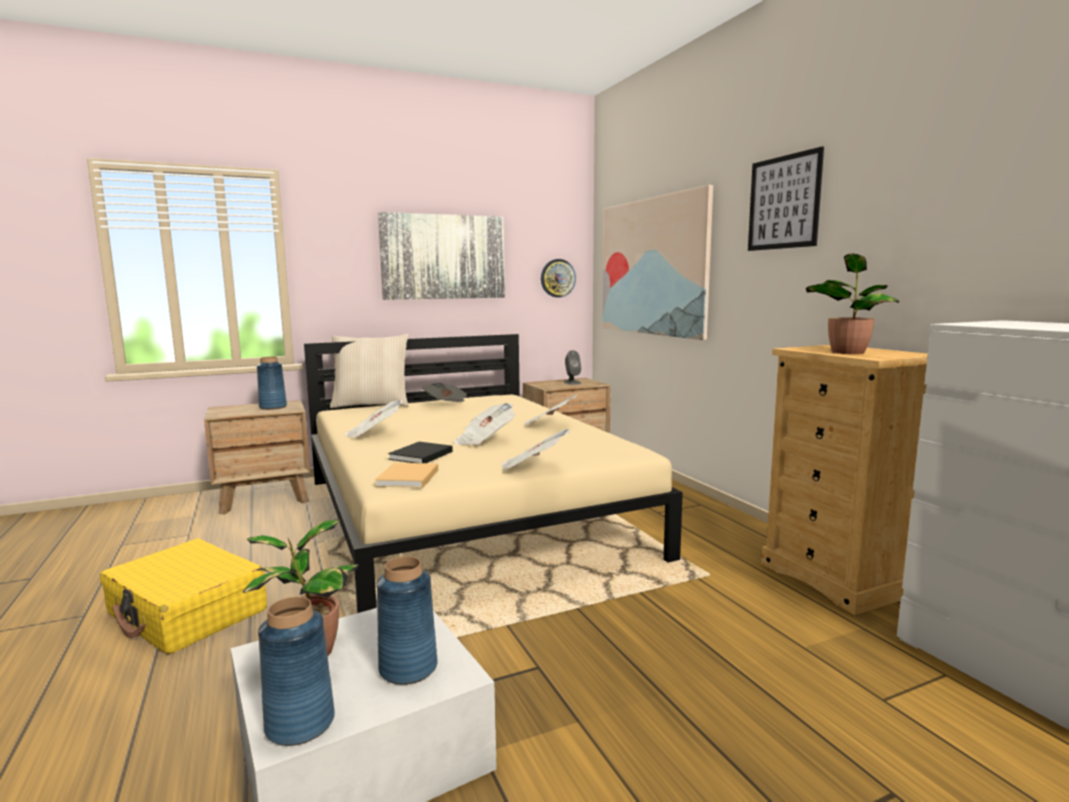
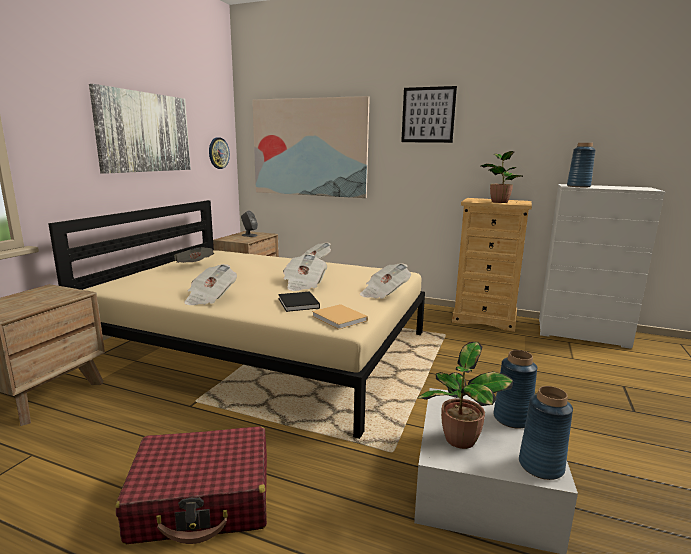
camera: 45 degrees left, 5 degrees up
yellow suitcase [100,539,267,654] -> red suitcase [115,426,267,544]
blue vase [257,357,287,410] -> blue vase moved to [567,143,596,187]
beige pillow [330,334,409,408] -> none

